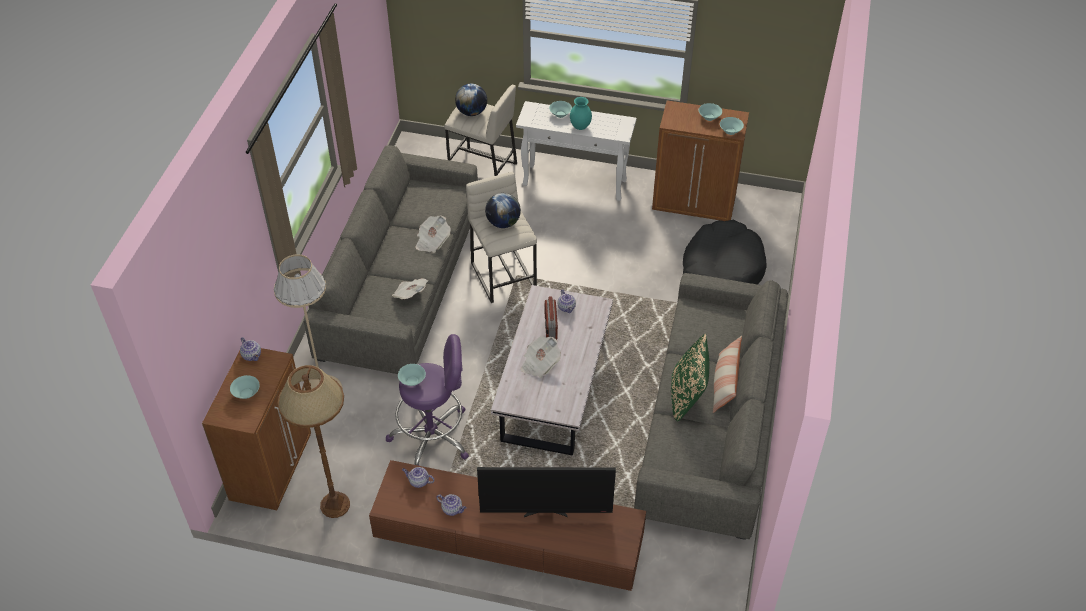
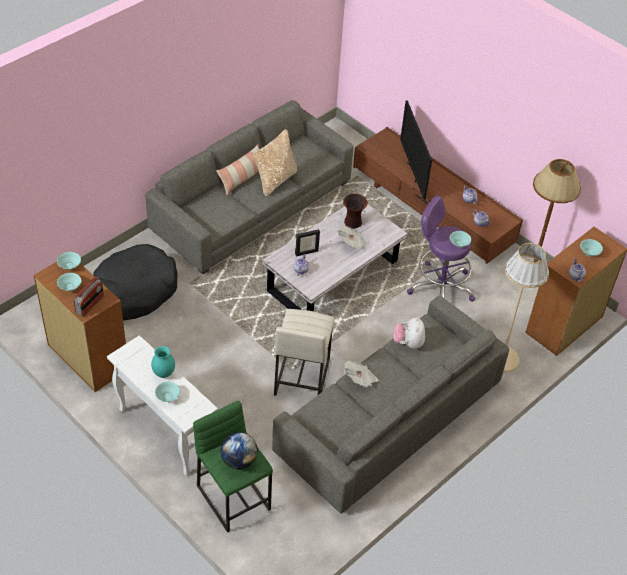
camera: 150 degrees left, 0 degrees up
newspaper [392,278,428,299] -> plush toy [394,317,425,349]
beige stool [444,85,517,176] -> green stool [193,401,273,533]
television [477,467,616,518] -> television turned 135 degrees counterclockwise [400,100,432,200]
globe [485,193,521,228] -> none
radio [545,296,558,340] -> radio moved to [74,277,104,317]
green pillow [671,334,709,421] -> beige pillow [253,129,297,196]
none -> picture frame [295,229,320,257]
none -> vase [343,193,368,229]

